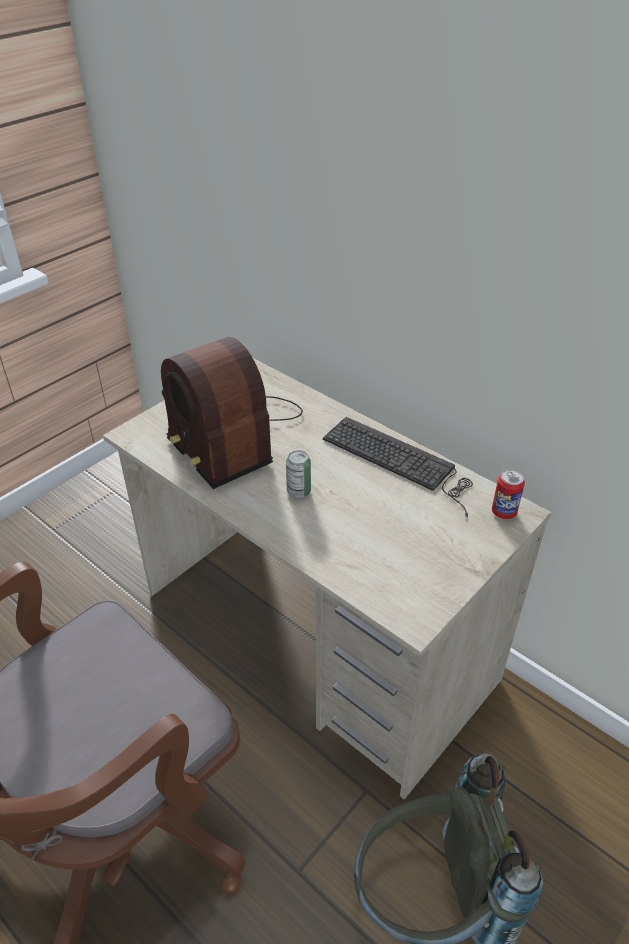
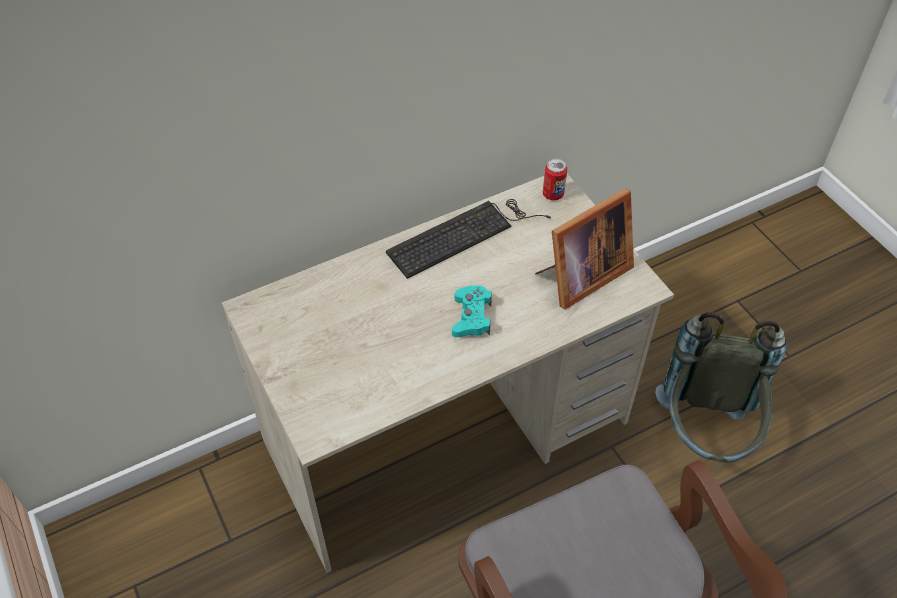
camera: 70 degrees left, 10 degrees up
radio [161,337,303,489] -> none
can [286,450,311,498] -> turquoise game controller [452,285,492,337]
none -> picture frame [535,189,634,310]

